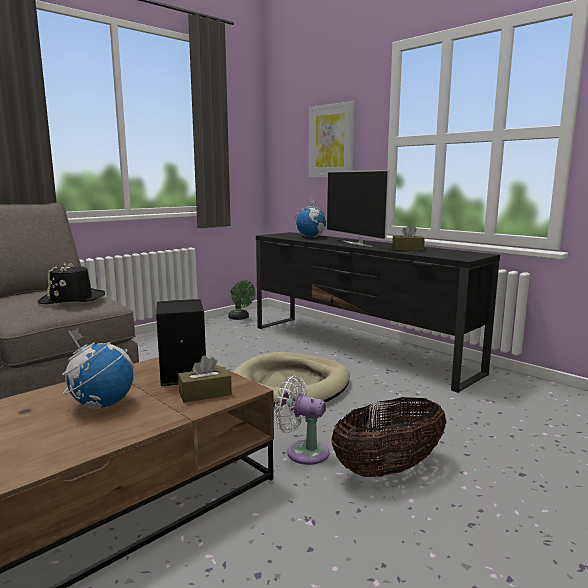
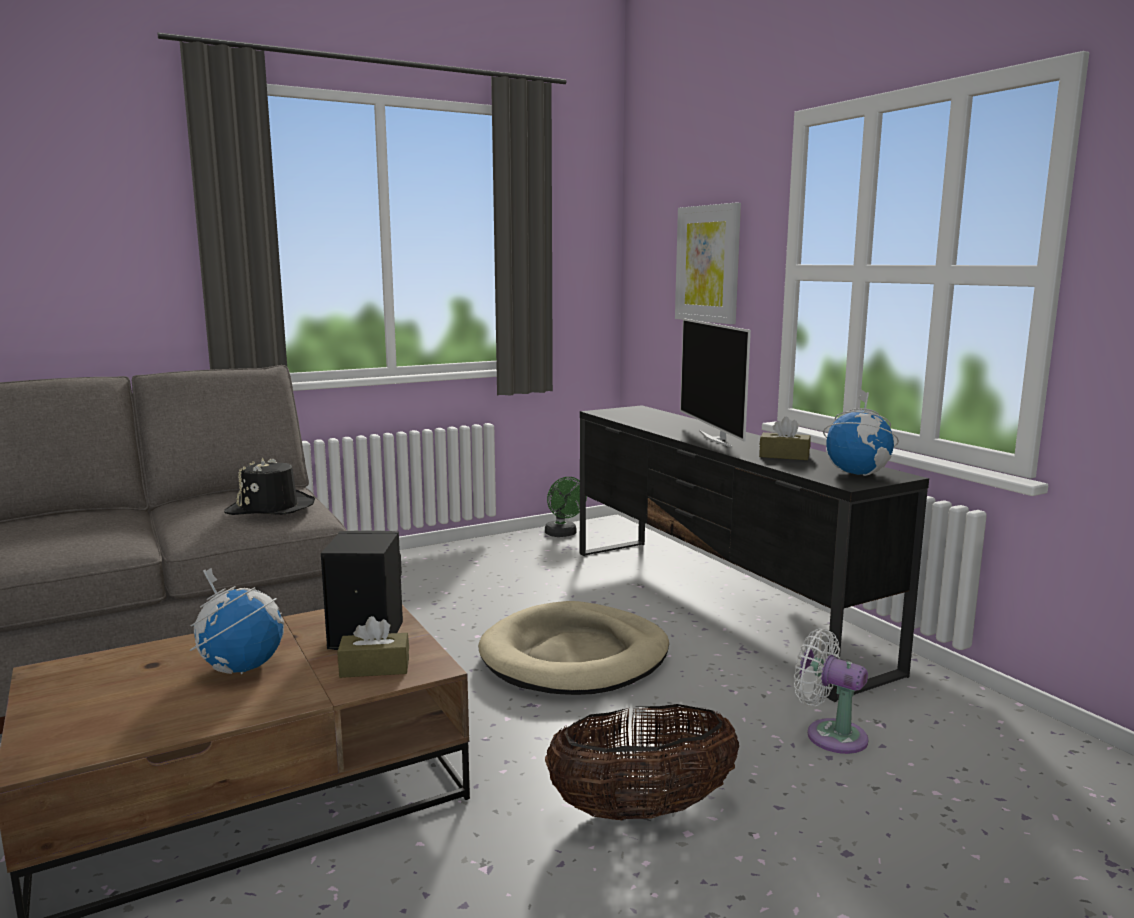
camera: 15 degrees right, 0 degrees up
white fan [274,376,329,465] -> white fan moved to [794,628,869,754]
globe [295,198,326,238] -> globe moved to [823,389,899,476]

